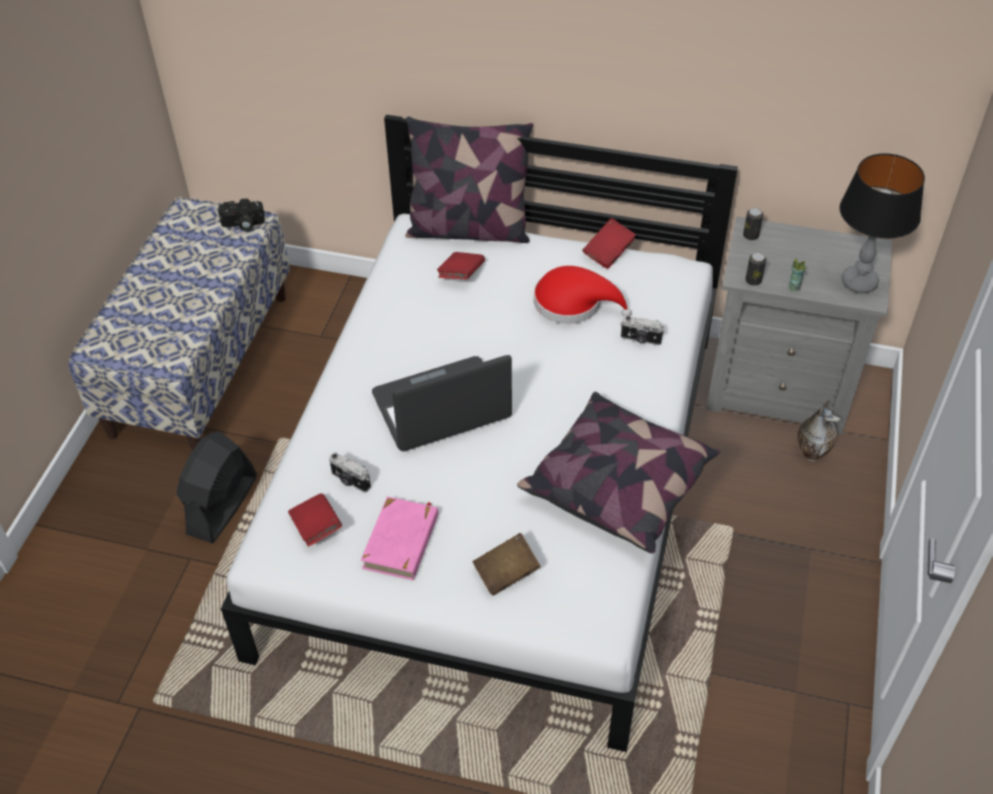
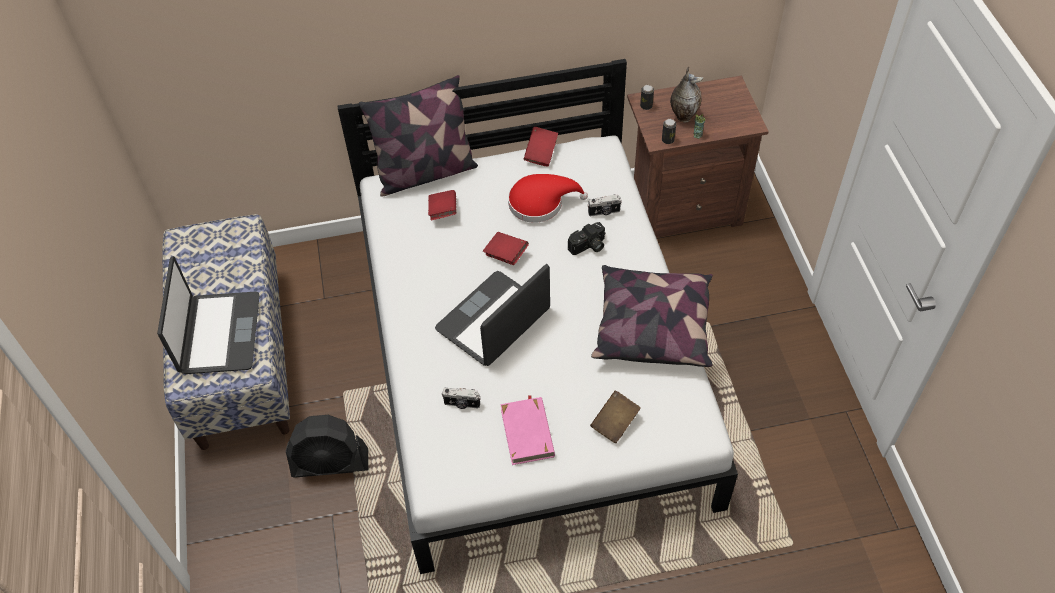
camera: 25 degrees left, 5 degrees up
black fan [176,432,257,543] -> black fan turned 90 degrees counterclockwise [286,415,368,478]
camera [218,198,265,231] -> camera moved to [568,222,605,255]
red book [288,493,342,547] -> red book moved to [483,232,529,265]
grey nightstand [706,216,892,435] -> brown nightstand [627,76,769,238]
vase [798,400,841,462] -> vase moved to [670,67,703,122]
table lamp [839,153,925,293] -> none
none -> laptop [157,256,259,374]

